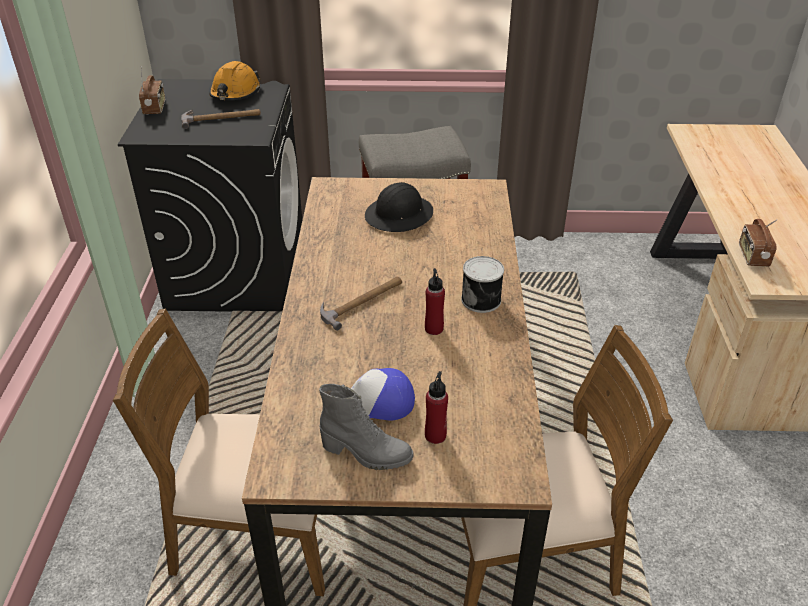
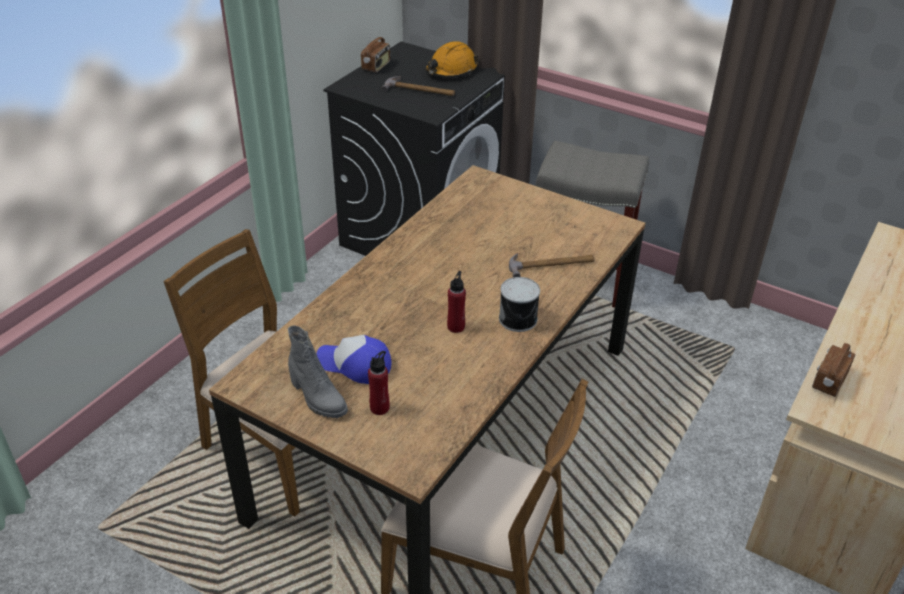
camera: 30 degrees right, 0 degrees up
hammer [320,277,402,331] -> hammer moved to [509,253,595,277]
black hard hat [365,182,433,232] -> none

